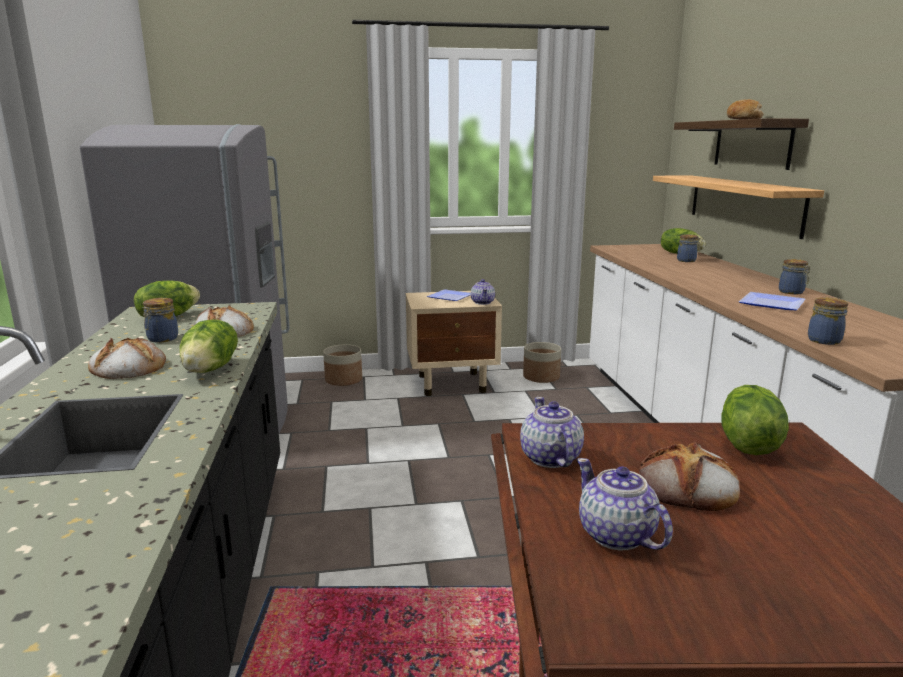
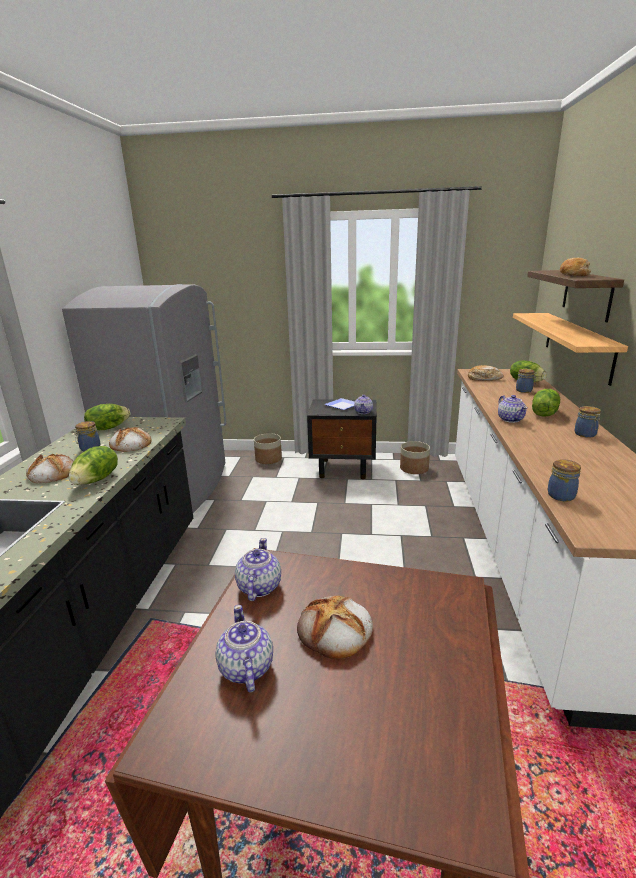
camera: 15 degrees right, 5 degrees up
beige nightstand [406,291,502,396] -> black nightstand [307,399,377,479]
lettuce [721,385,789,455] -> lettuce moved to [532,389,560,417]
plate [739,292,806,310] -> none
none -> bread [468,365,504,380]
none -> teapot [498,395,528,423]

